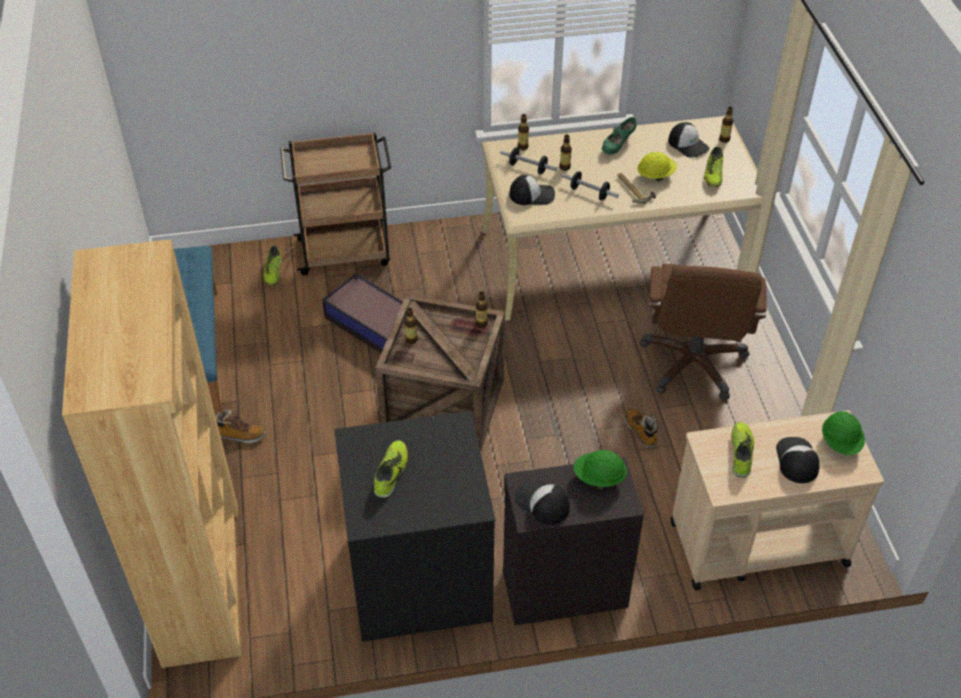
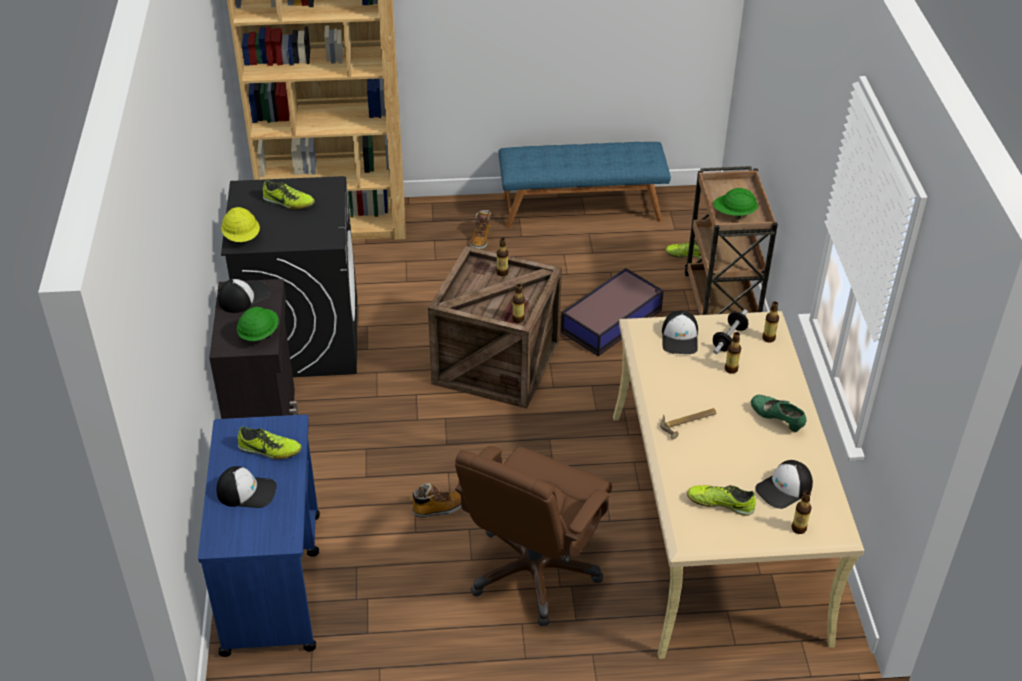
camera: 95 degrees right, 5 degrees down
dumbbell [562,171,619,200] -> none
yellow hard hat [637,152,677,182] -> yellow hard hat moved to [221,207,260,242]
brown office chair [640,264,767,401] -> brown office chair turned 75 degrees counterclockwise [455,446,612,626]
beige cart [670,410,884,590] -> blue cart [198,414,320,657]
green hard hat [822,411,865,455] -> green hard hat moved to [714,188,758,220]

